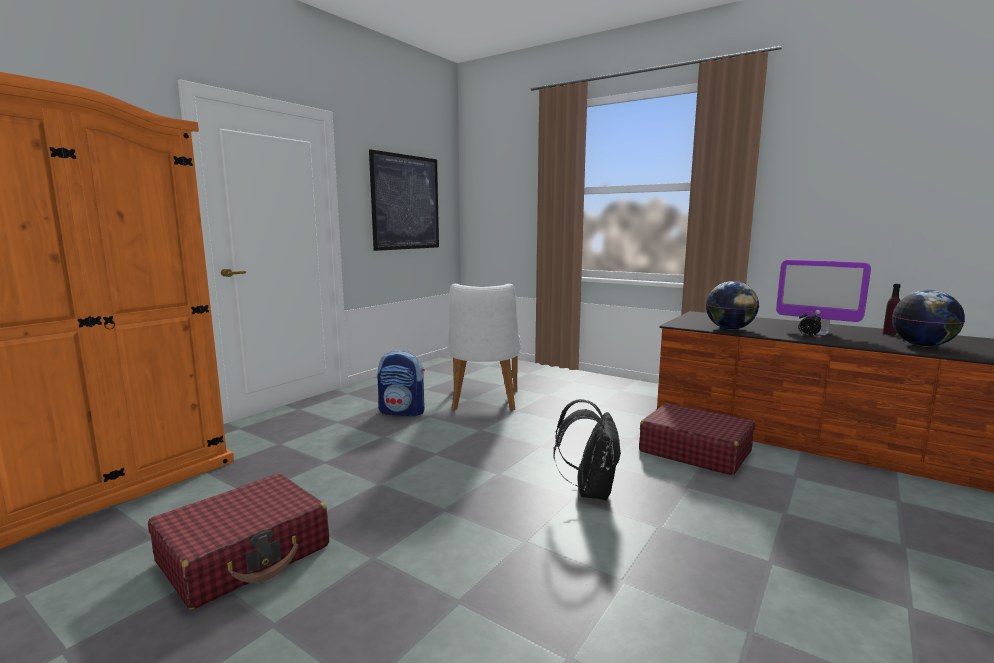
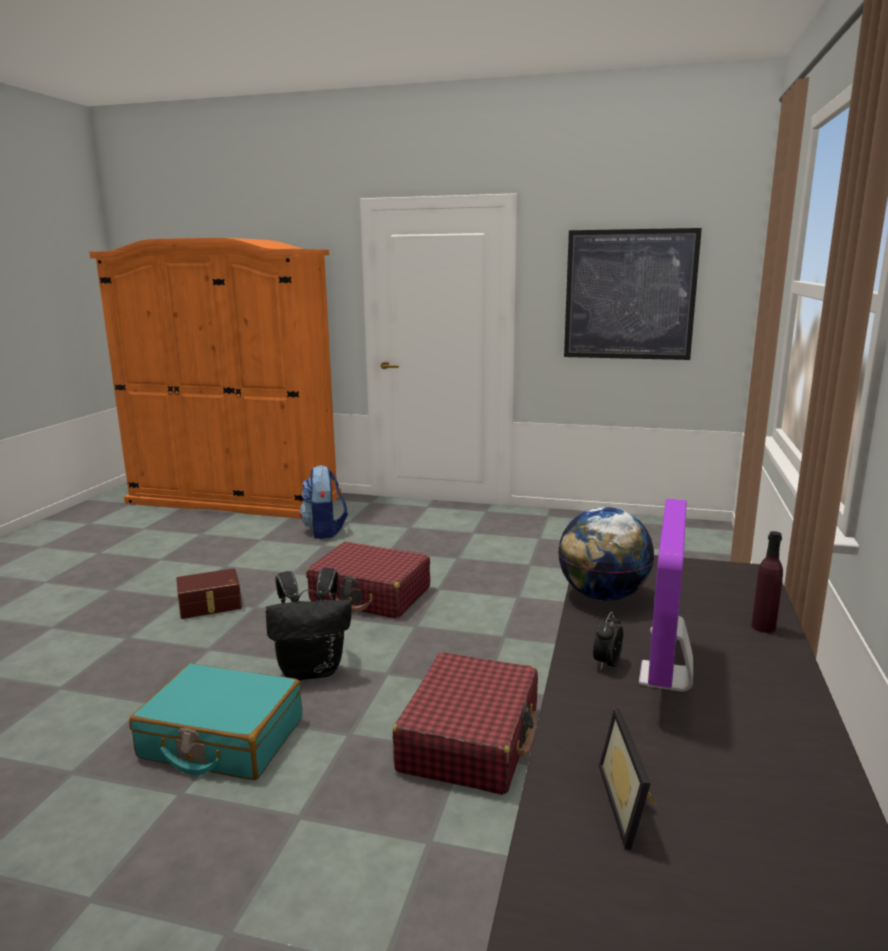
camera: 70 degrees right, 5 degrees up
red suitcase [148,474,329,610] -> red suitcase moved to [306,542,430,619]
backpack [377,350,425,416] -> backpack moved to [299,465,348,539]
white chair [447,284,521,411] -> none
purple bottle [883,284,901,335] -> purple bottle moved to [751,531,783,633]
globe [892,290,965,346] -> picture frame [599,707,656,850]
none -> turquoise suitcase [129,663,302,780]
none -> brown storage box [176,568,242,619]

